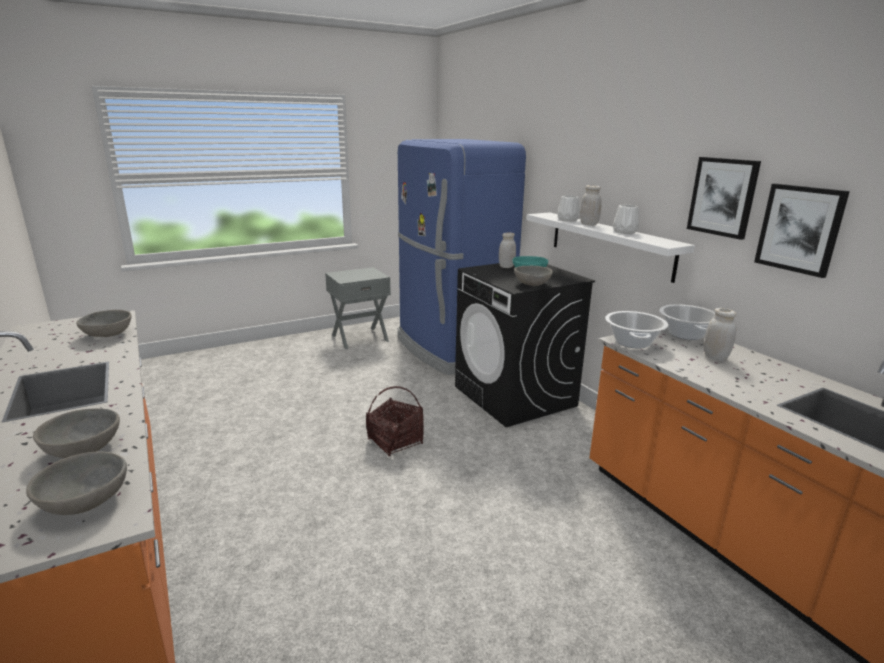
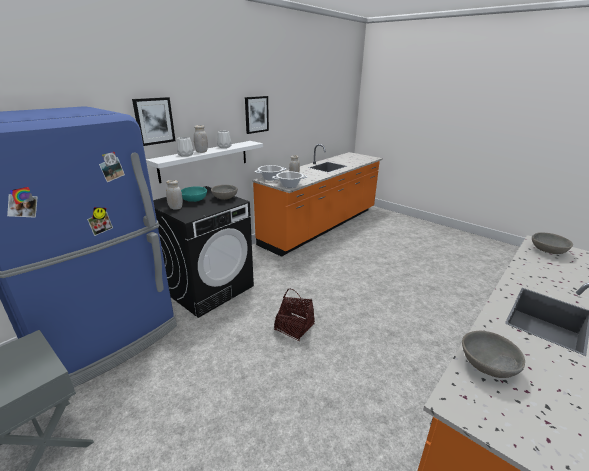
camera: 110 degrees left, 5 degrees up
grey bowl [33,408,120,458] -> none
picture [754,184,850,278] -> picture moved to [132,97,176,146]

